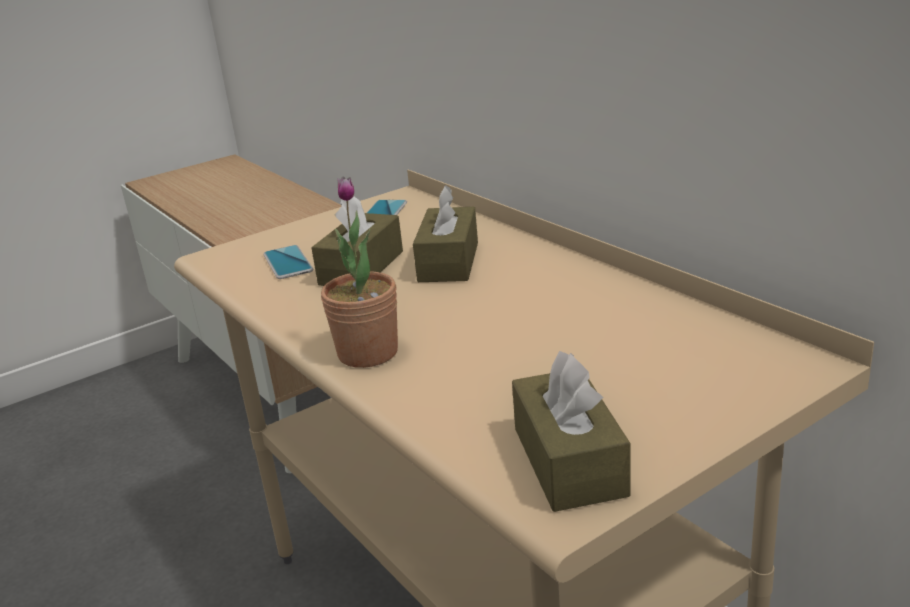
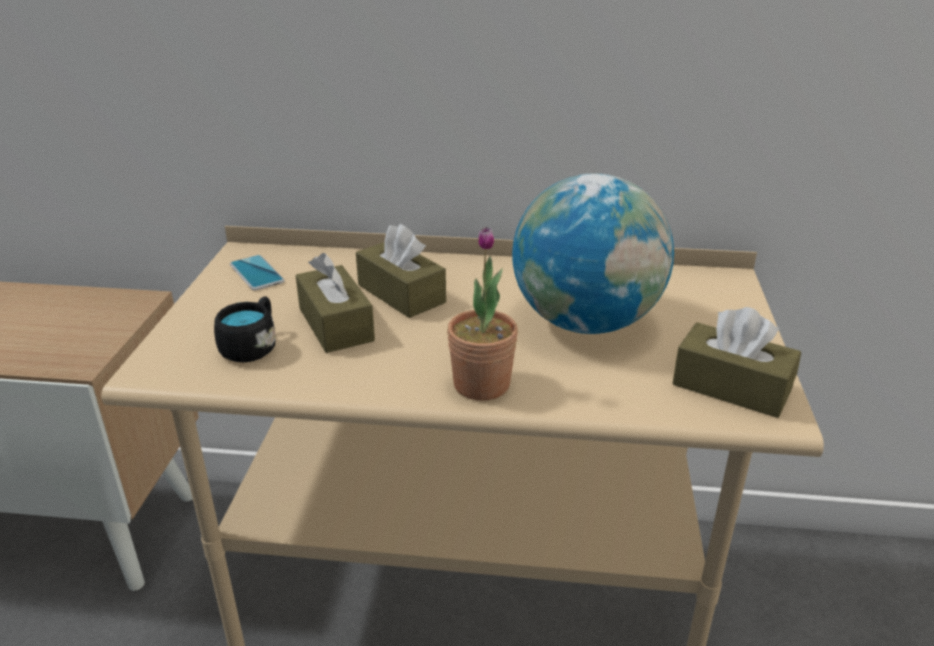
camera: 50 degrees left, 5 degrees up
phone [263,245,313,279] -> black mug [214,296,275,363]
none -> globe [512,174,674,334]

